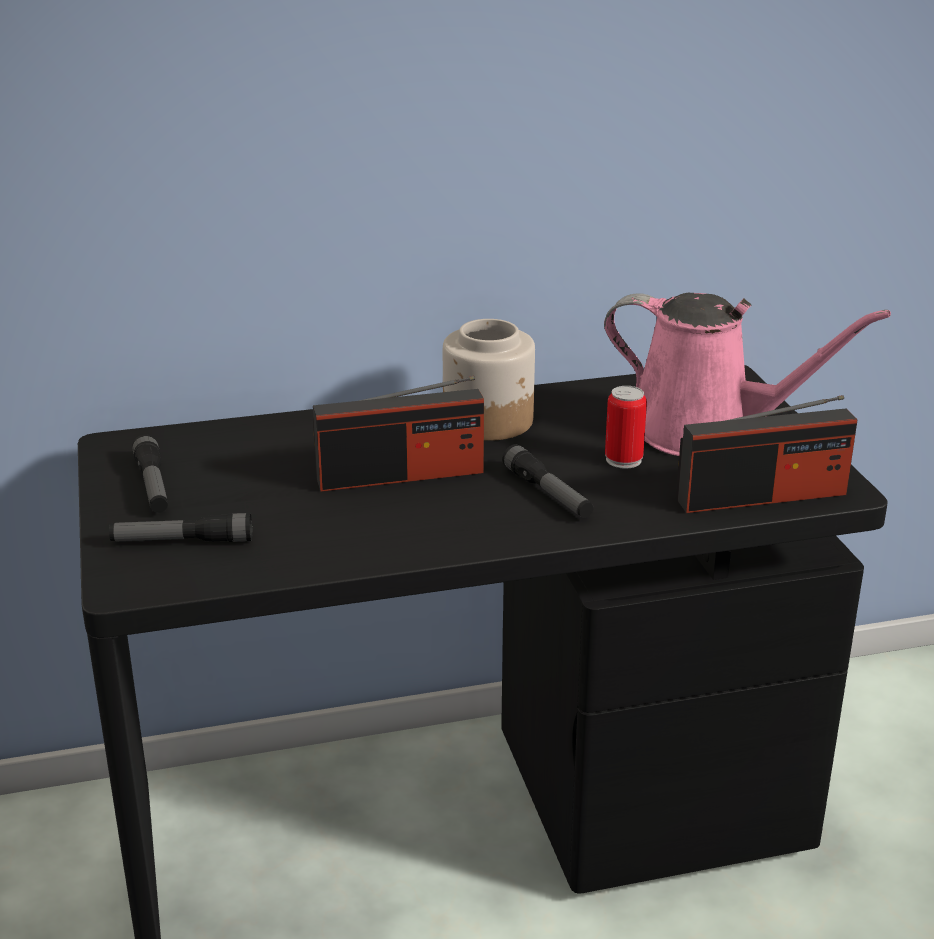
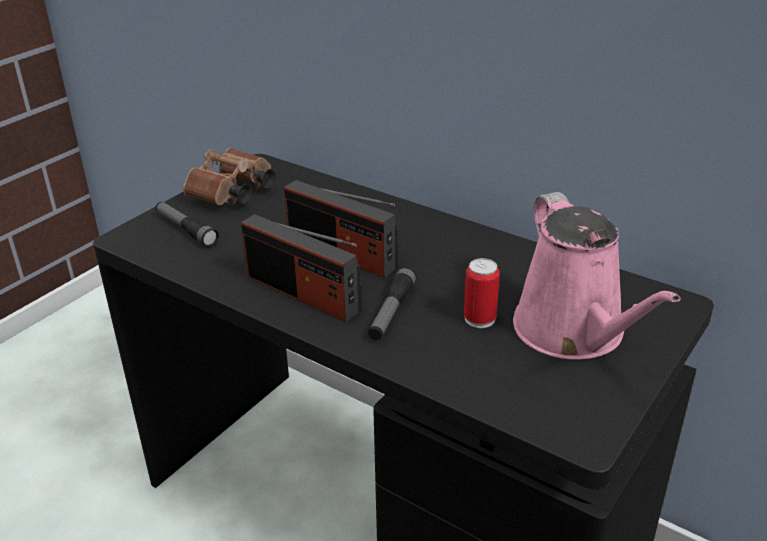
camera: 50 degrees right, 5 degrees up
flashlight [132,435,168,513] -> brown binoculars [183,147,275,205]
jar [443,319,535,441] -> none
radio [676,395,857,513] -> radio moved to [241,214,361,322]

